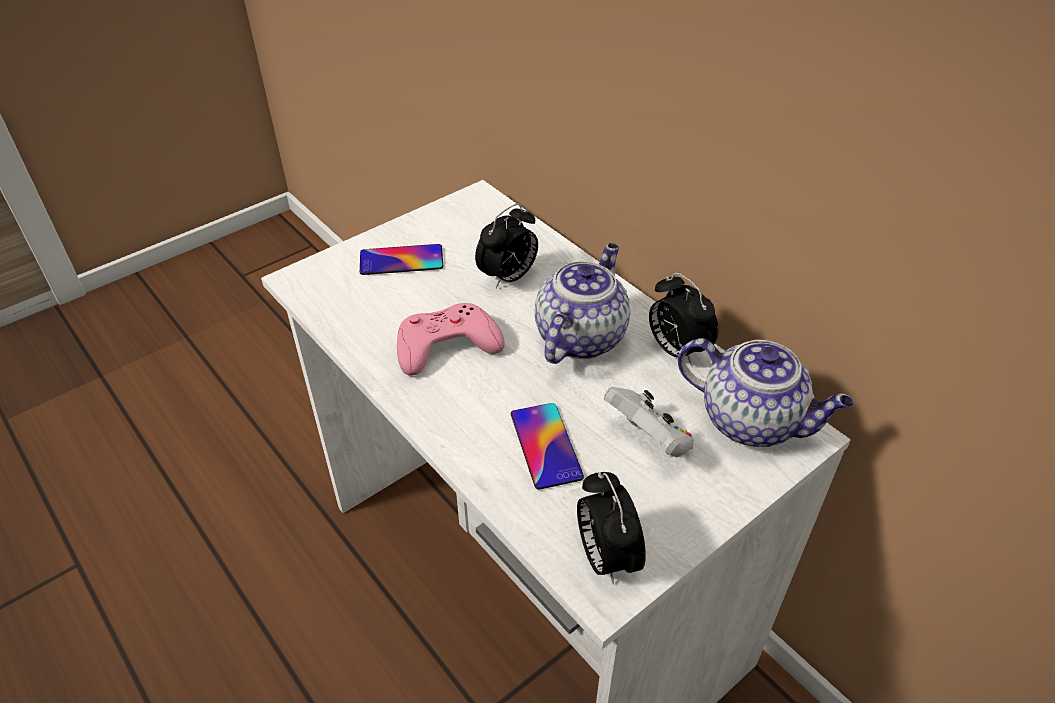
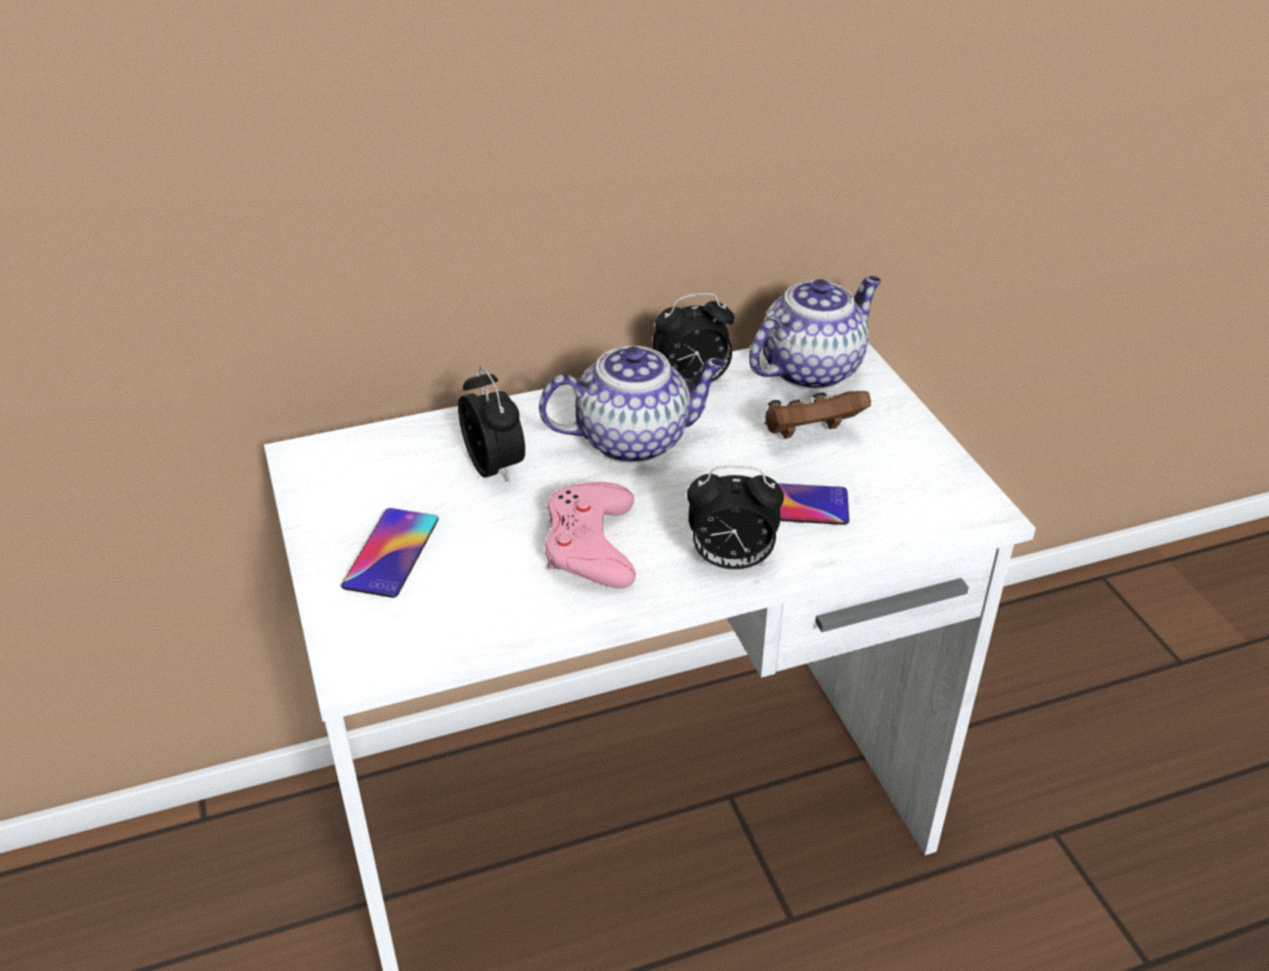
camera: 70 degrees left, 5 degrees down
teapot [535,243,630,364] -> teapot turned 120 degrees clockwise [539,346,726,464]
alarm clock [577,472,646,585] -> alarm clock moved to [687,466,784,569]
white game controller [604,387,694,457] -> brown game controller [765,391,871,439]

